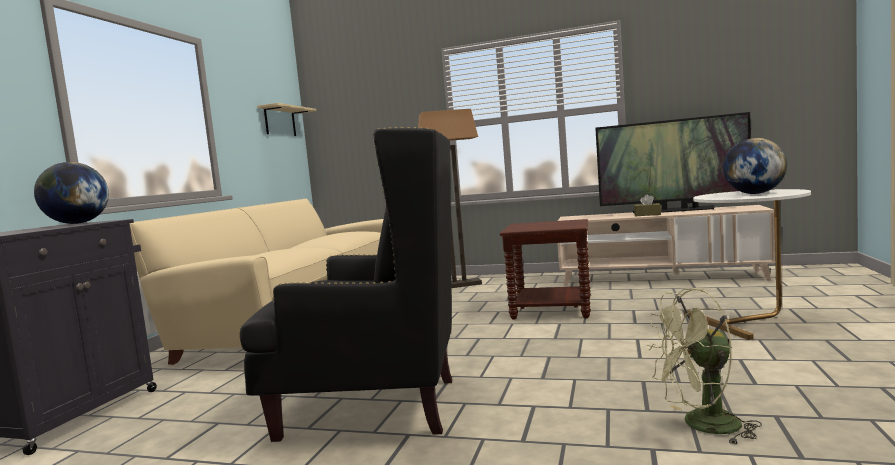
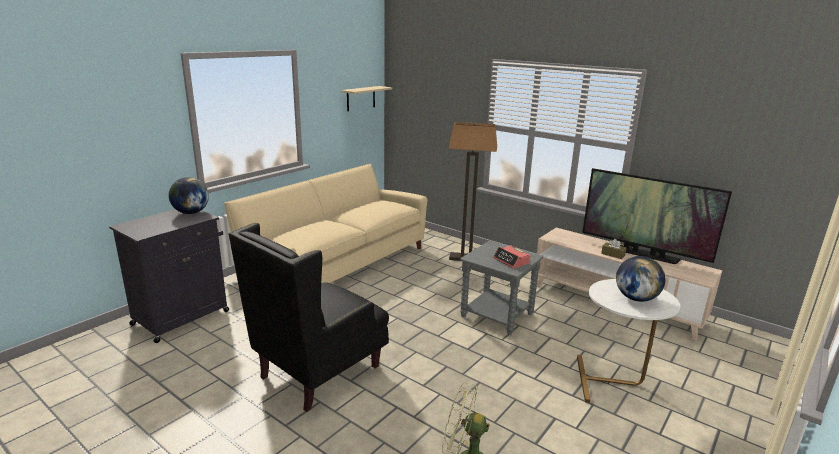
camera: 20 degrees right, 15 degrees up
black armchair [240,127,452,442] -> black armchair turned 105 degrees clockwise [228,223,389,412]
brown side table [500,219,591,320] -> grey side table [460,241,543,335]
none -> alarm clock [493,245,531,268]

